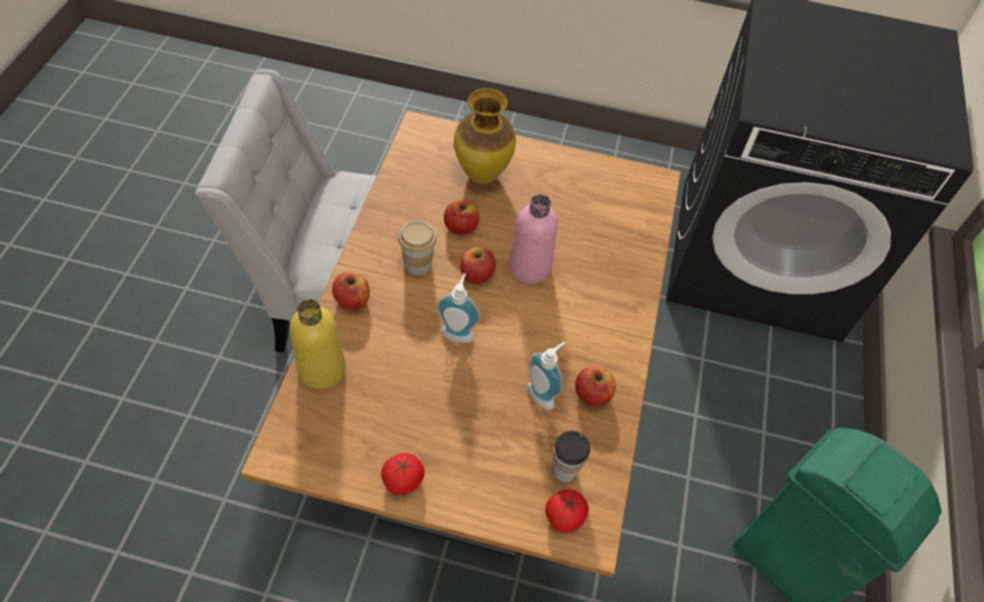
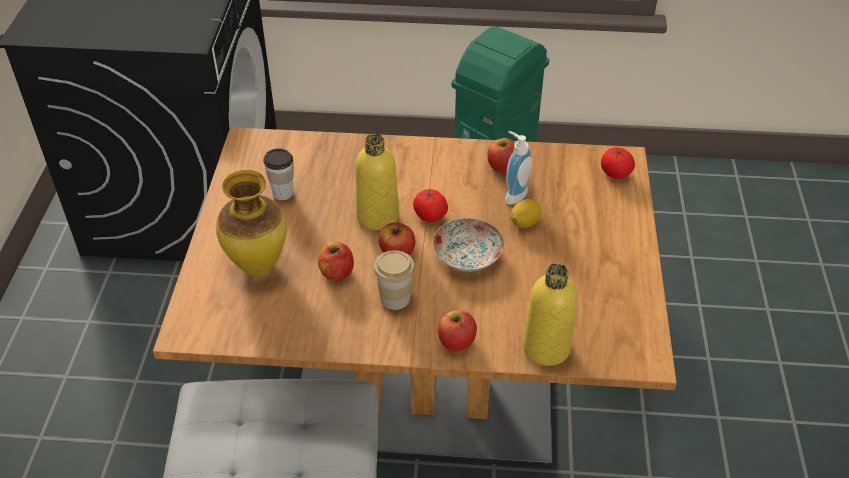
camera: 95 degrees left, 10 degrees down
tomato [381,453,425,495] -> tomato moved to [413,189,448,222]
soap dispenser [437,273,480,343] -> plate [433,218,504,272]
pink bottle [509,194,558,284] -> yellow bottle [355,134,399,230]
cup [553,431,590,482] -> cup moved to [263,148,294,200]
none -> lemon [511,199,541,228]

